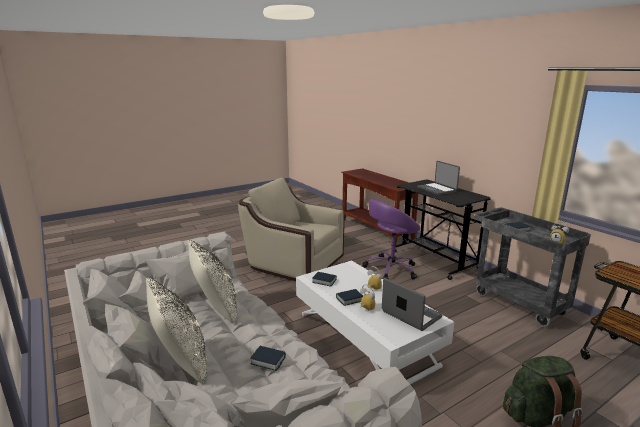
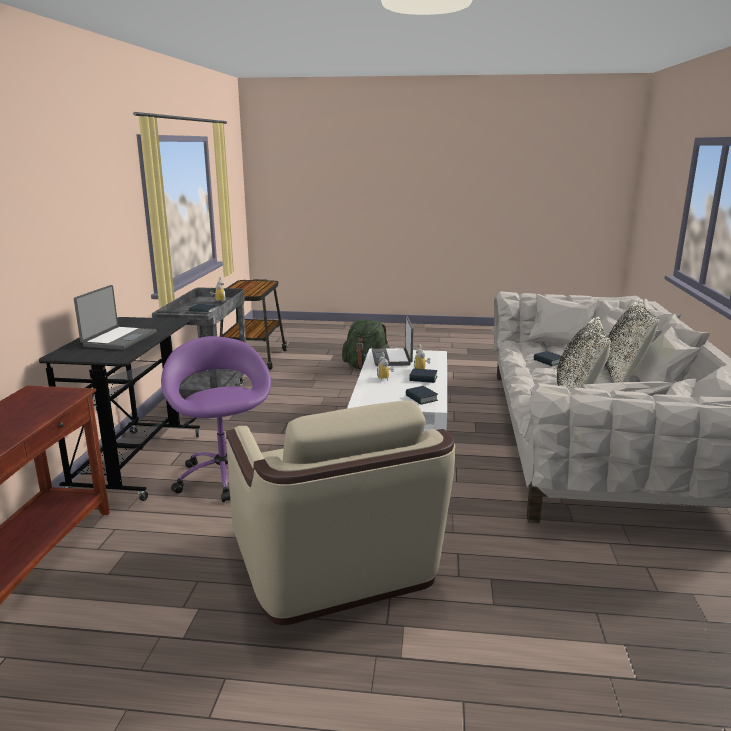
camera: 140 degrees left, 0 degrees up
purple office chair [362,200,420,280] -> purple office chair turned 120 degrees counterclockwise [161,336,271,502]

